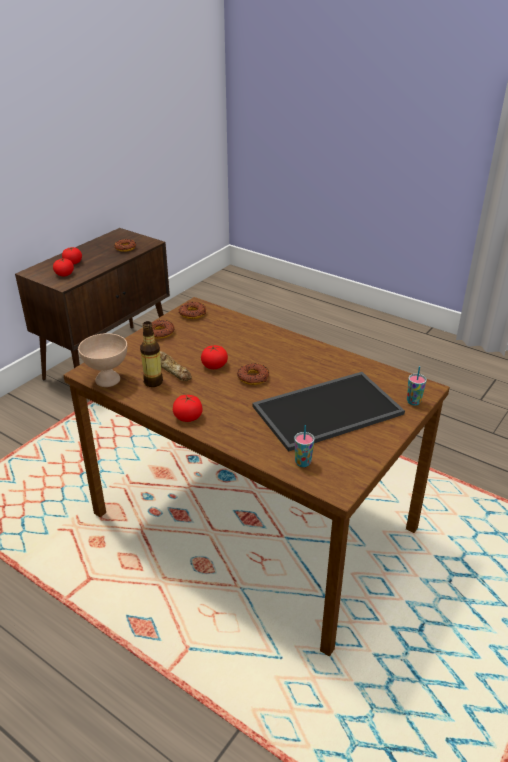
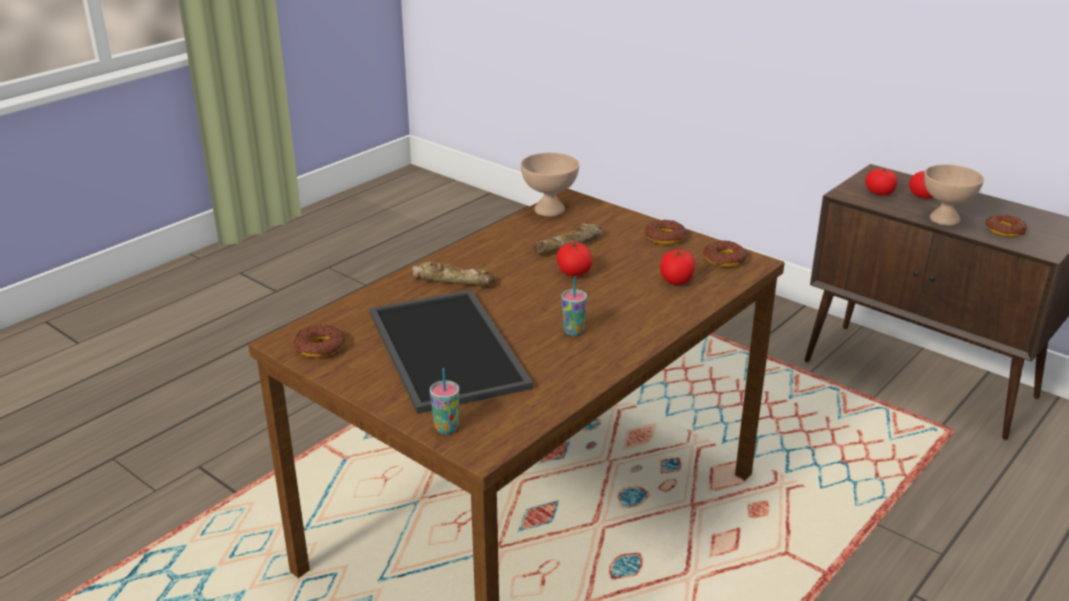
camera: 95 degrees right, 5 degrees down
bottle [140,321,163,387] -> none
tomato [173,395,203,422] -> tomato moved to [660,250,695,285]
donut [237,363,269,385] -> donut moved to [294,325,345,358]
cup [294,425,315,467] -> cup moved to [561,277,587,336]
none -> bread [412,262,496,286]
none -> beige bowl [924,164,984,226]

